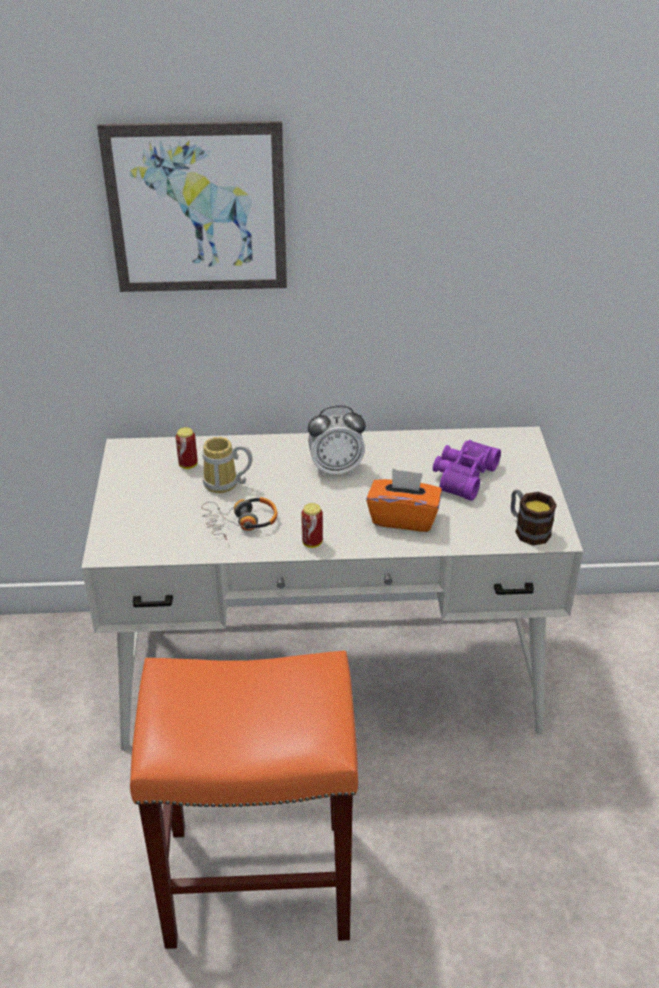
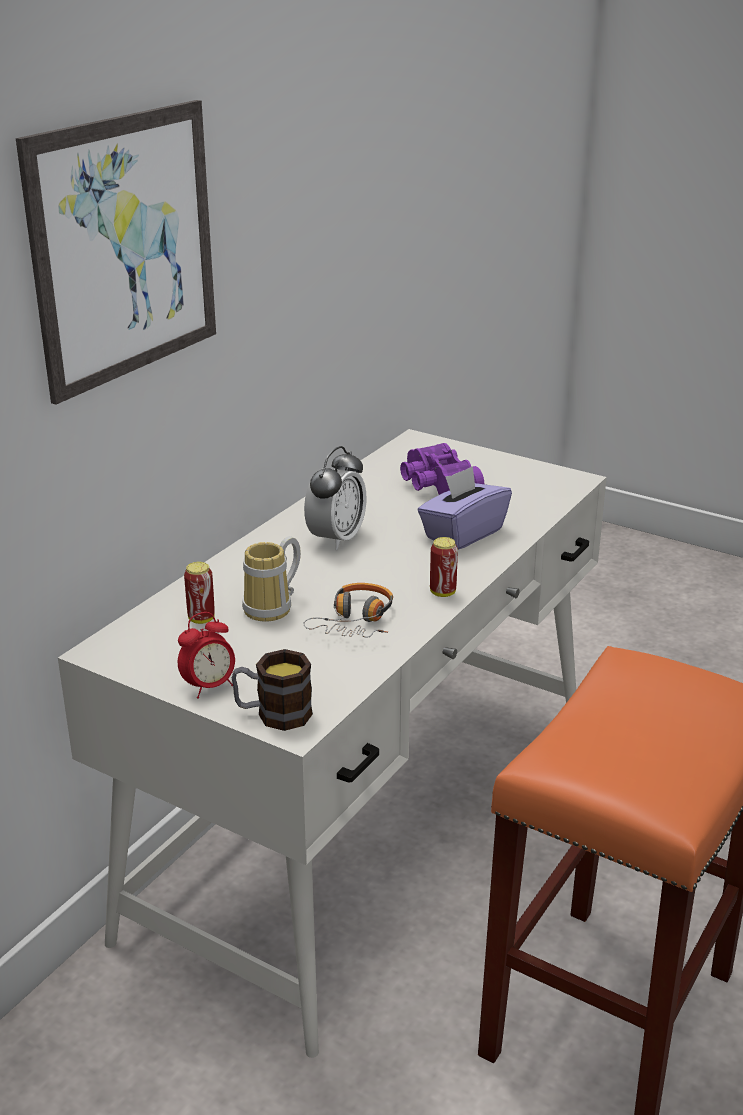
camera: 55 degrees left, 10 degrees down
orange tissue box [366,468,442,532] -> purple tissue box [418,466,512,550]
mug [511,490,557,545] -> mug moved to [232,649,313,731]
none -> alarm clock [178,612,235,699]

